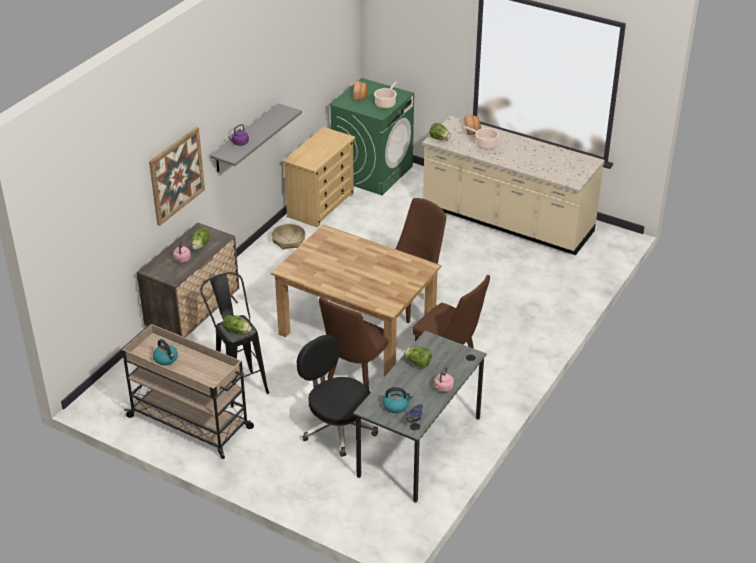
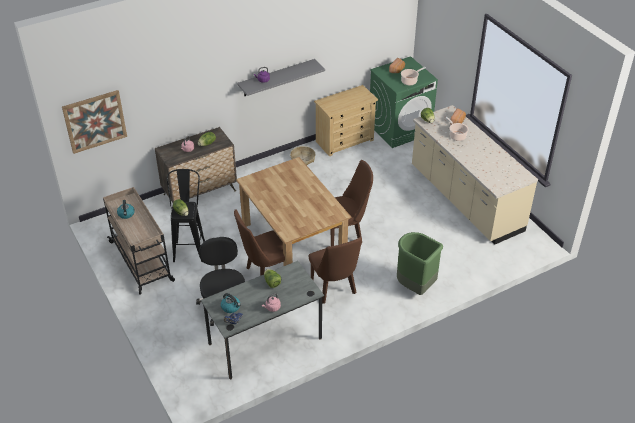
camera: 30 degrees right, 5 degrees up
picture [149,127,205,226] -> picture moved to [62,90,127,154]
none -> green trash can [397,232,443,295]

